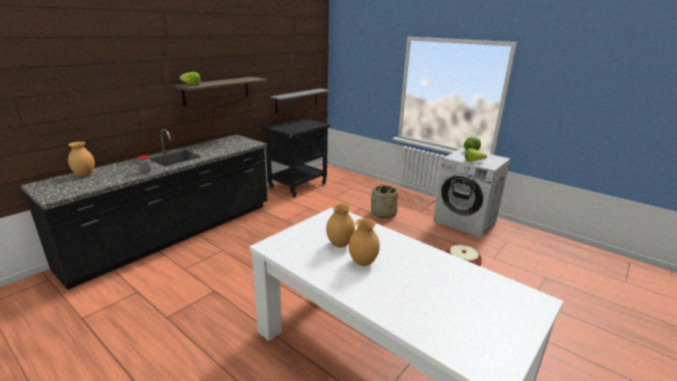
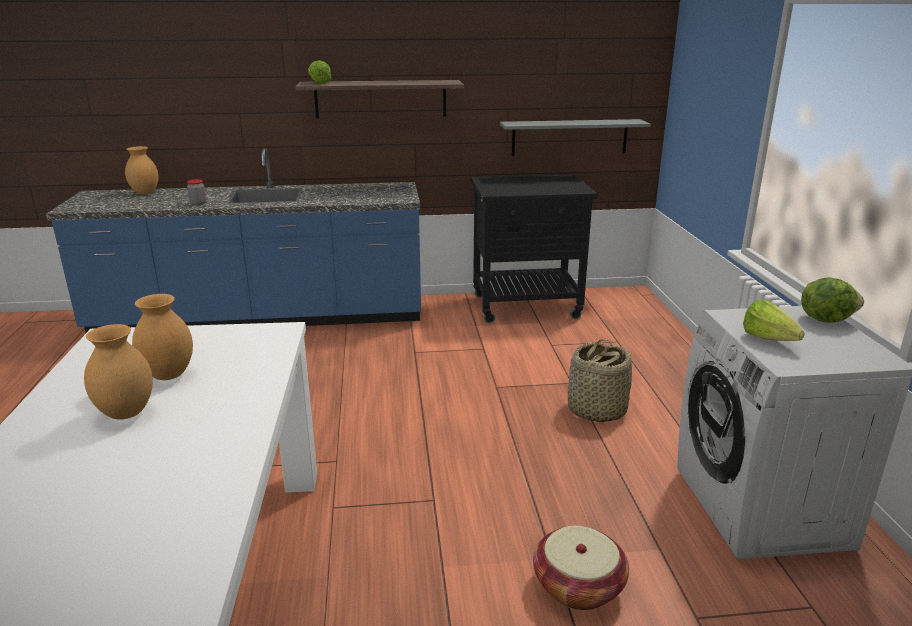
camera: 45 degrees right, 0 degrees up
black counter [20,129,267,290] -> blue counter [46,148,421,333]

